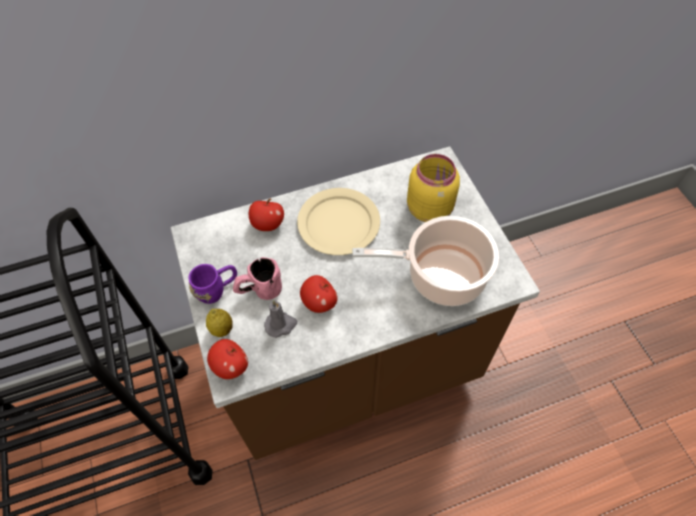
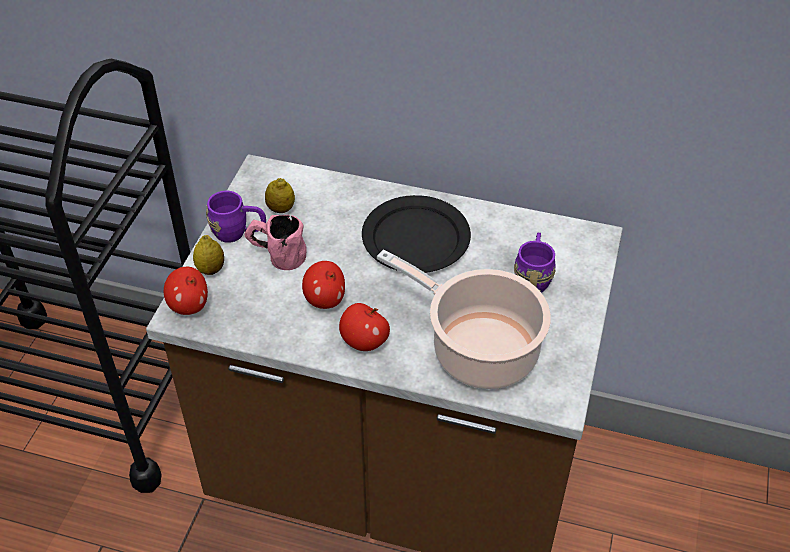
camera: 35 degrees right, 10 degrees down
apple [249,199,284,231] -> apple moved to [339,303,390,351]
grey candle [264,300,297,338] -> none
beige plate [297,188,380,255] -> black plate [362,195,471,273]
yellow jar [407,154,460,222] -> purple mug [514,233,556,293]
none -> lemon [265,178,295,213]

